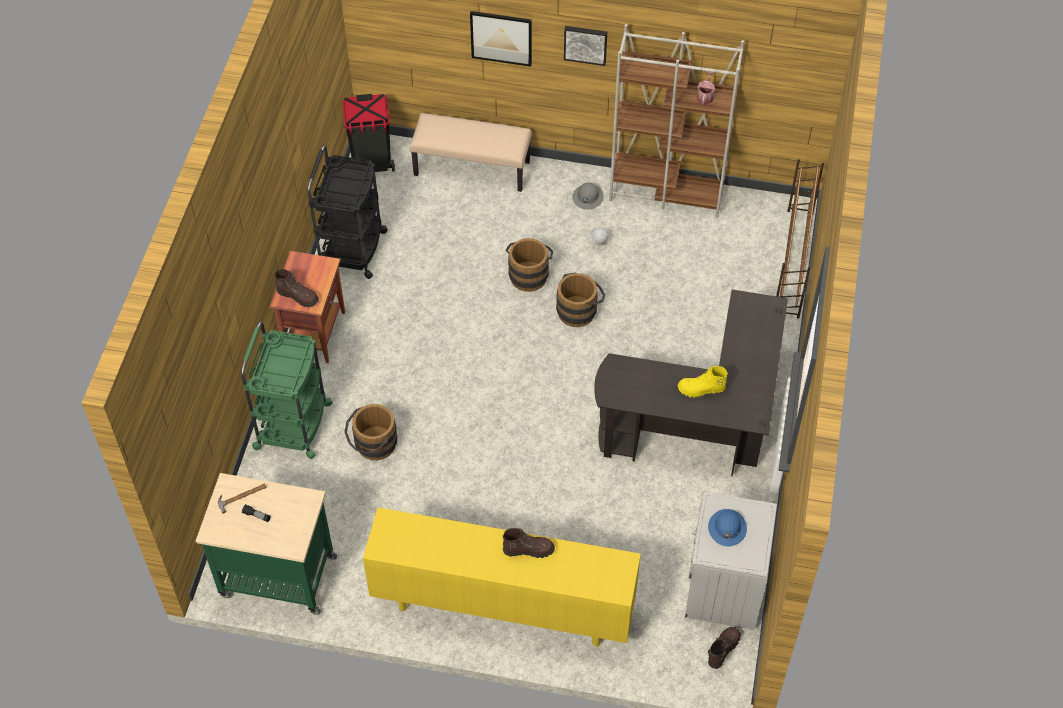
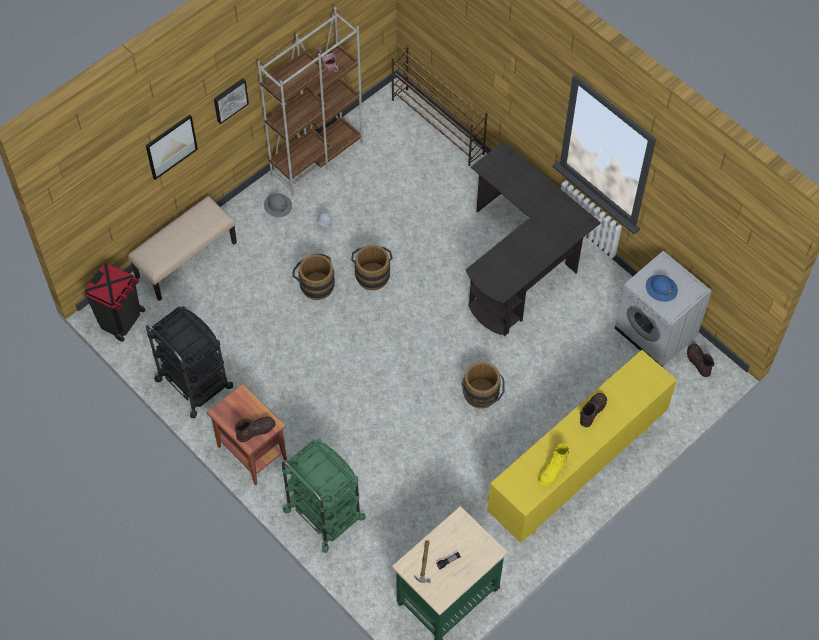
camera: 55 degrees left, 5 degrees up
brown bucket [344,404,398,460] -> brown bucket moved to [461,362,504,409]
yellow boot [678,366,728,398] -> yellow boot moved to [538,443,569,486]

